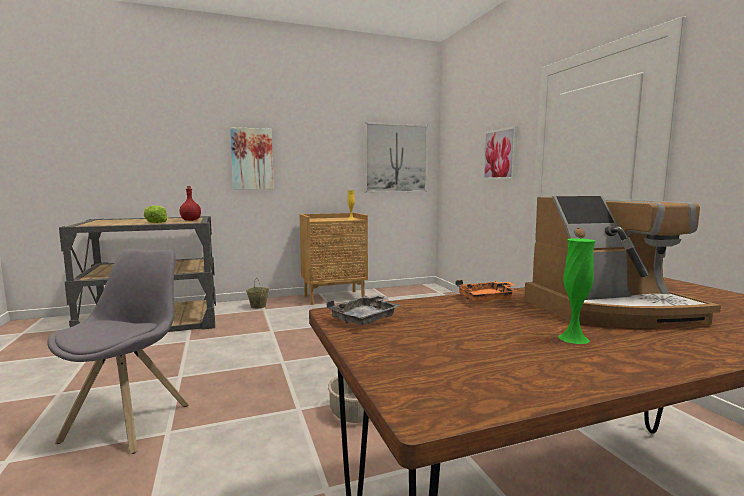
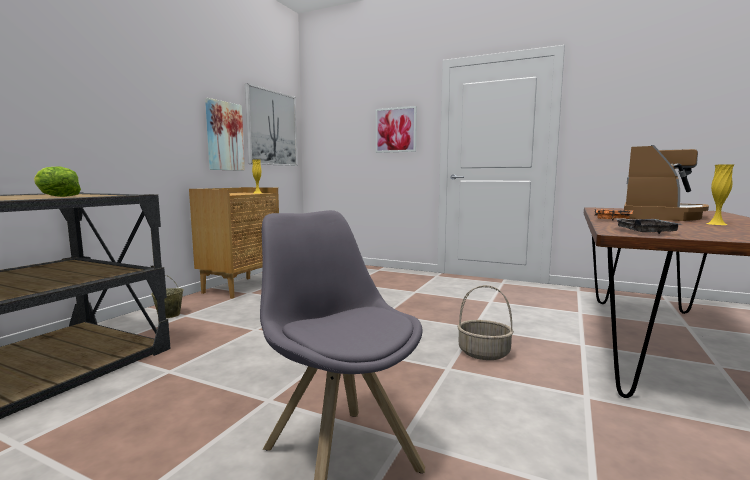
camera: 45 degrees left, 0 degrees up
red bottle [180,186,201,221] -> none
picture [230,127,274,189] -> picture moved to [205,98,245,171]
green vase [558,238,596,344] -> yellow vase [706,164,734,225]

